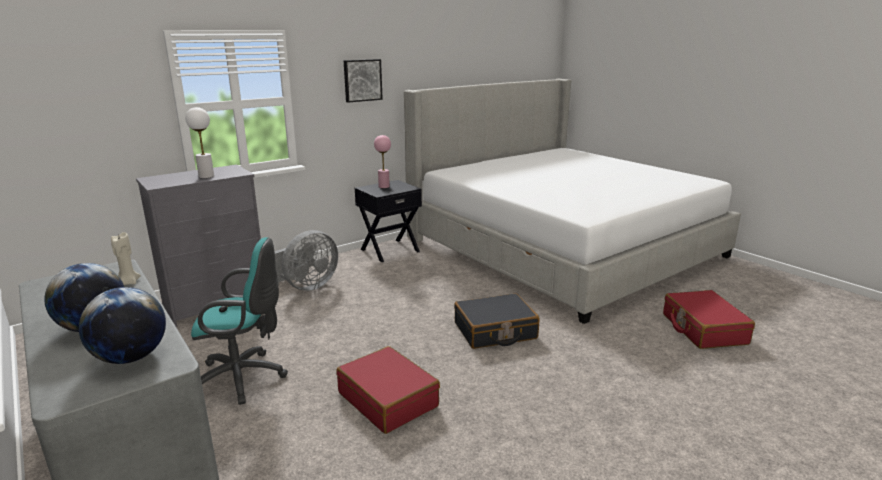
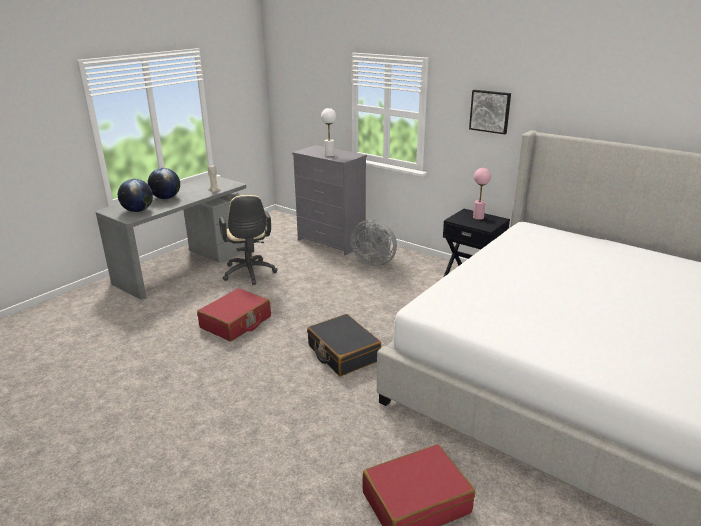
camera: 75 degrees right, 5 degrees up
turquoise office chair [191,237,288,405] -> beige office chair [219,195,278,285]

